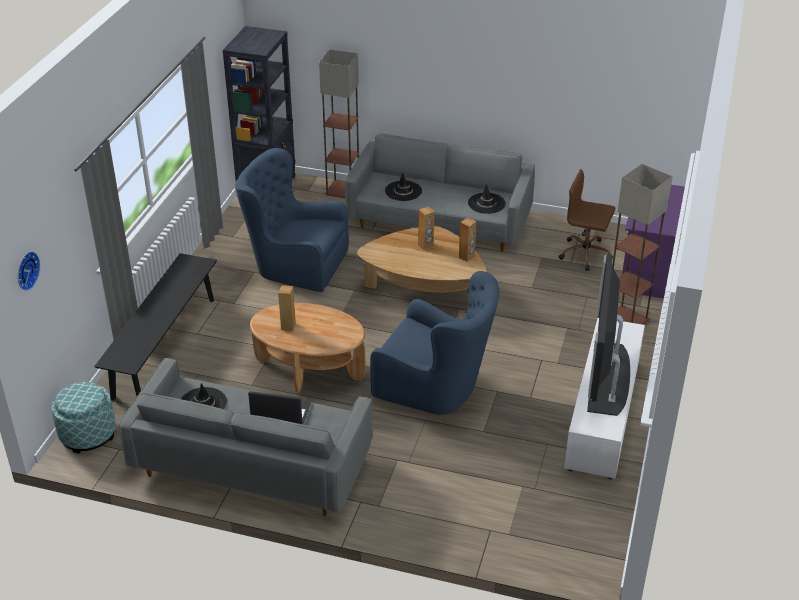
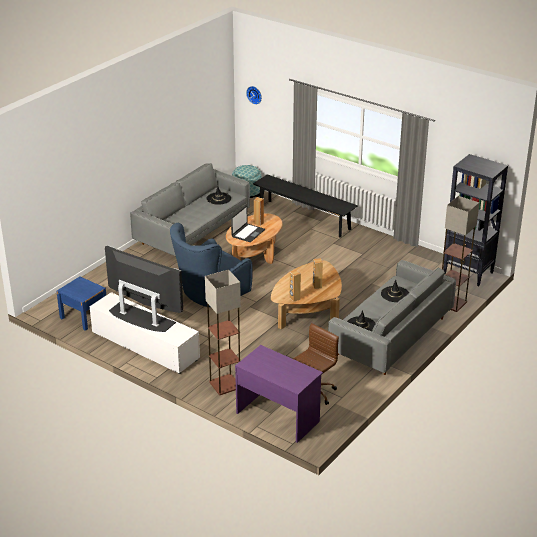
camera: 110 degrees right, 5 degrees down
blue armchair [235,148,349,292] -> none
laptop [248,391,311,424] -> laptop moved to [231,206,265,242]
none -> blue nightstand [56,276,106,331]

